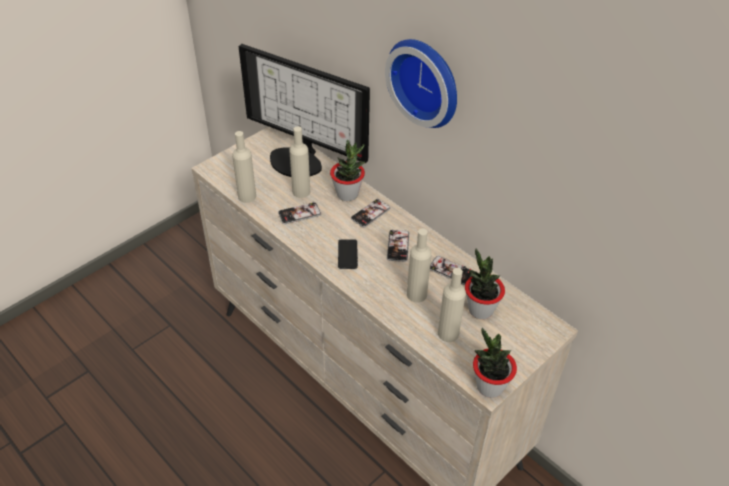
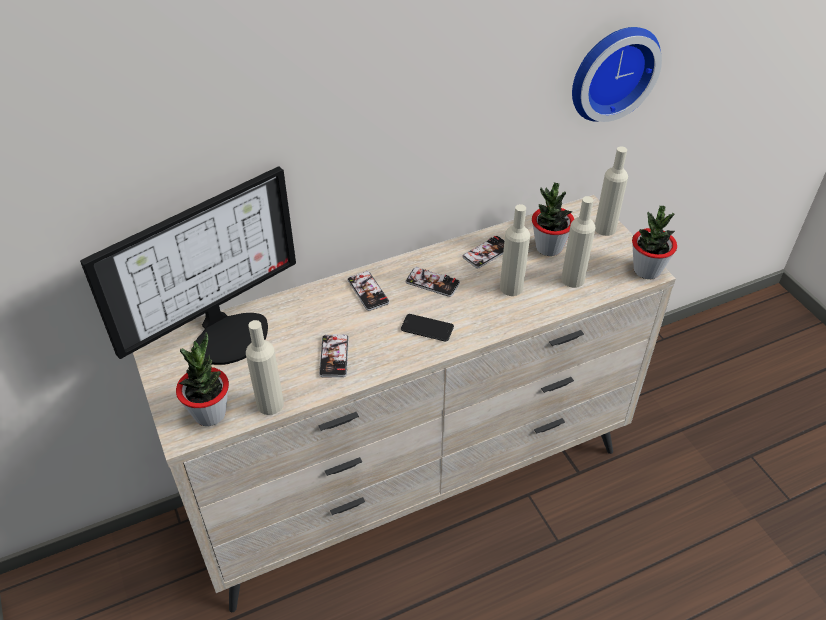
camera: 70 degrees left, 0 degrees up
beige bottle [289,126,310,198] -> beige bottle moved to [595,146,628,236]
potted plant [330,140,365,201] -> potted plant moved to [176,332,229,426]
wall clock [385,39,457,128] -> wall clock moved to [572,27,662,122]

